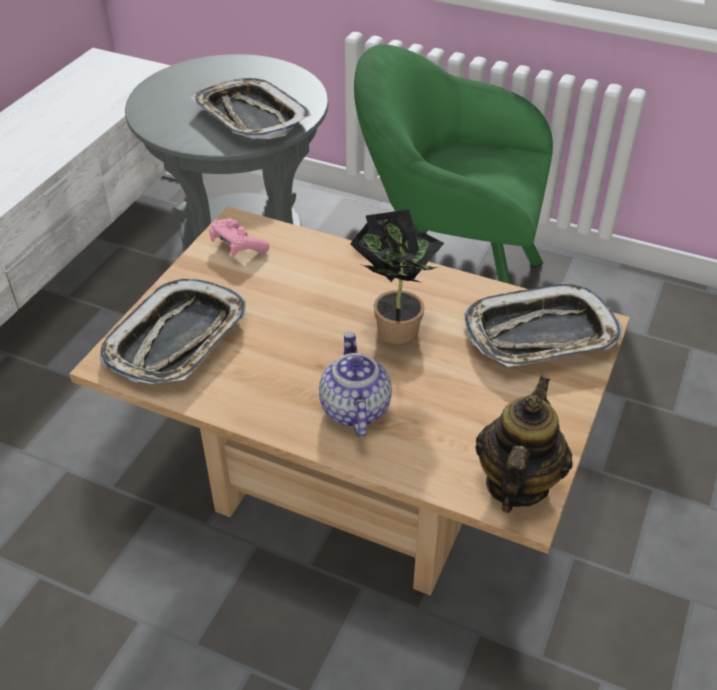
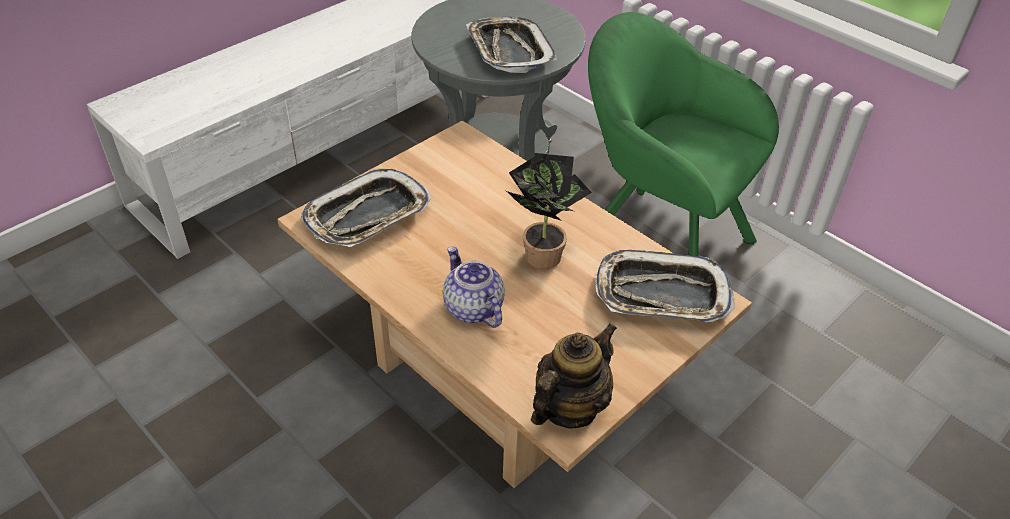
camera: 20 degrees right, 0 degrees up
pink game controller [209,218,269,257] -> none
teapot [319,332,392,437] -> teapot turned 45 degrees counterclockwise [443,246,505,328]

